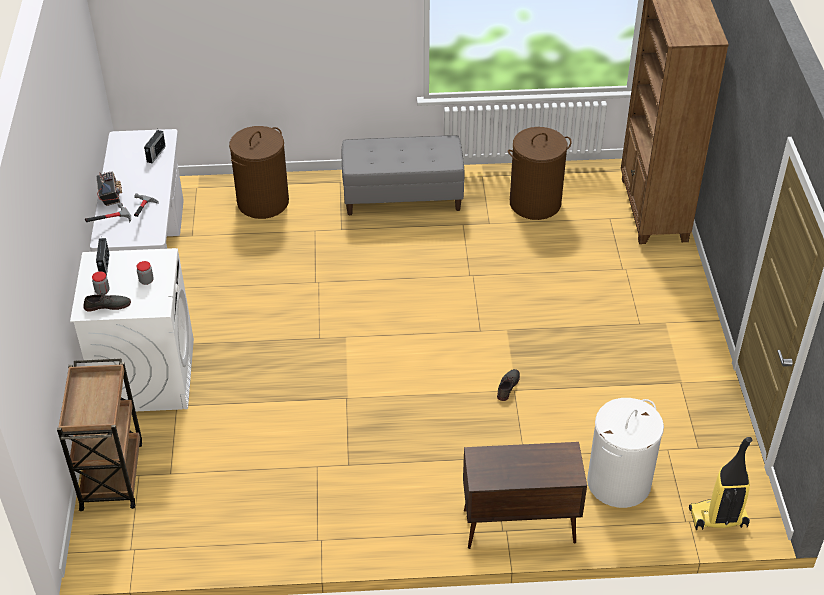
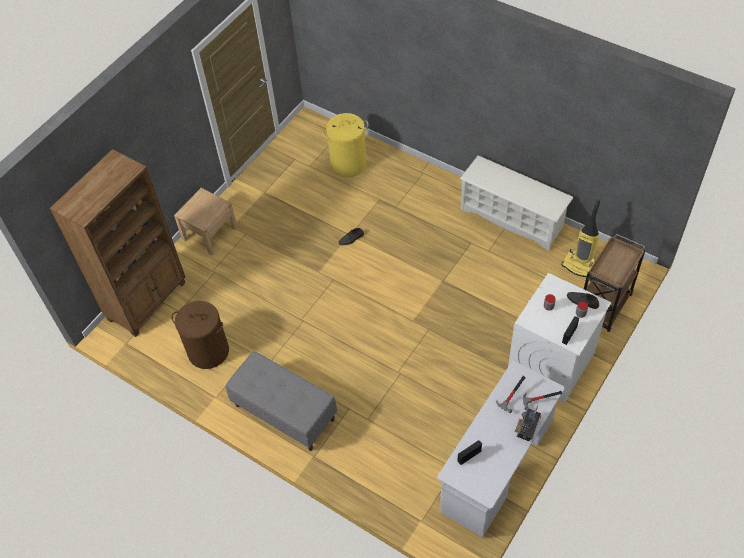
camera: 140 degrees left, 10 degrees up
brown laundry basket [229,126,289,219] -> none
brown cabinet [463,442,587,549] -> none
white laundry basket [587,398,664,508] -> yellow laundry basket [322,113,368,177]
vacuum cleaner [689,437,752,530] -> vacuum cleaner moved to [561,199,601,277]
none -> beige nightstand [174,188,238,256]
none -> white shoe rack [460,156,573,250]

